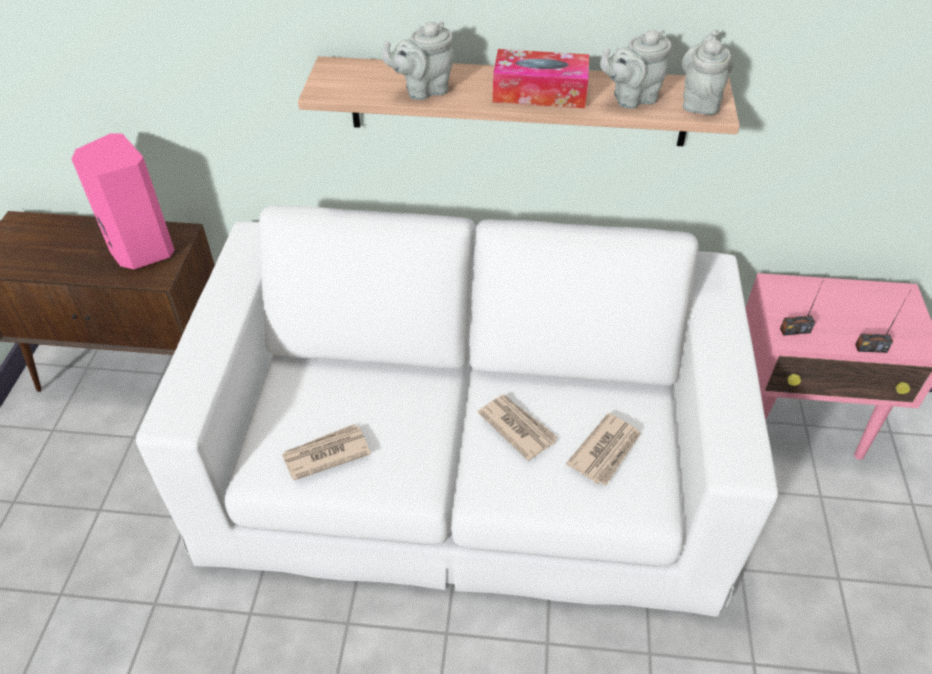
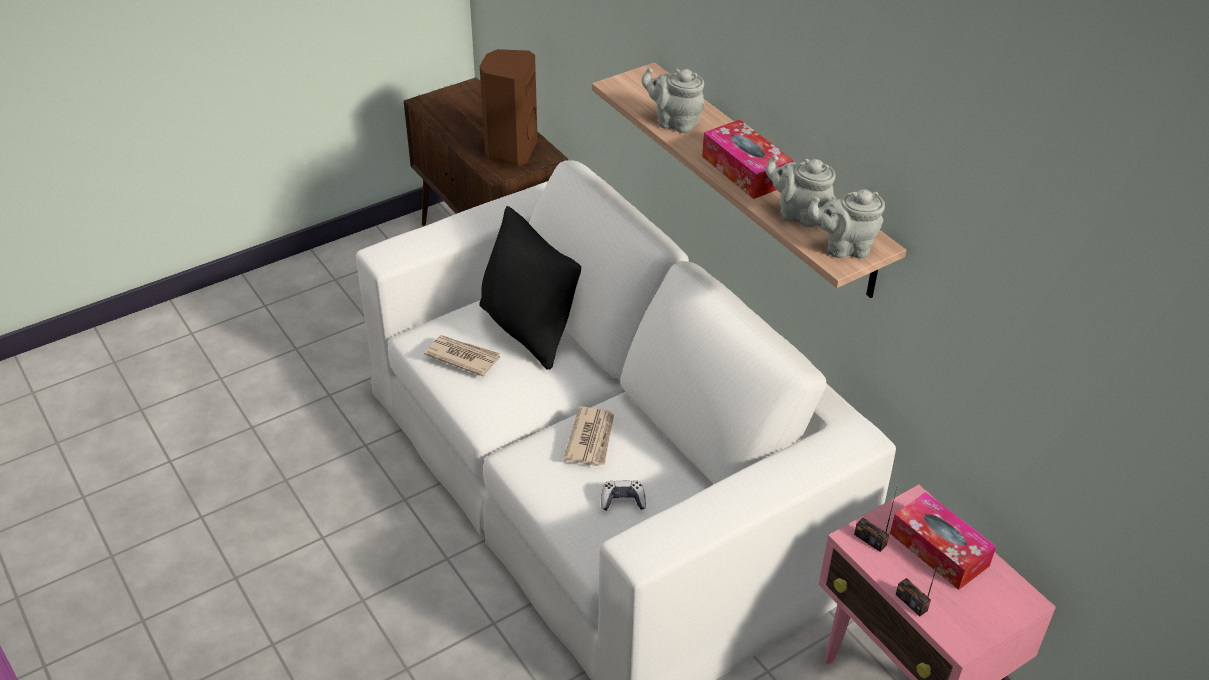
camera: 50 degrees right, 5 degrees down
pink speaker [72,133,175,269] -> brown speaker [480,49,538,166]
newspaper [566,413,641,486] -> game controller [601,480,646,510]
grey teapot [682,29,733,115] -> grey teapot turned 150 degrees counterclockwise [808,189,885,259]
none -> black pillow [479,206,581,370]
none -> tissue box [890,492,996,590]

